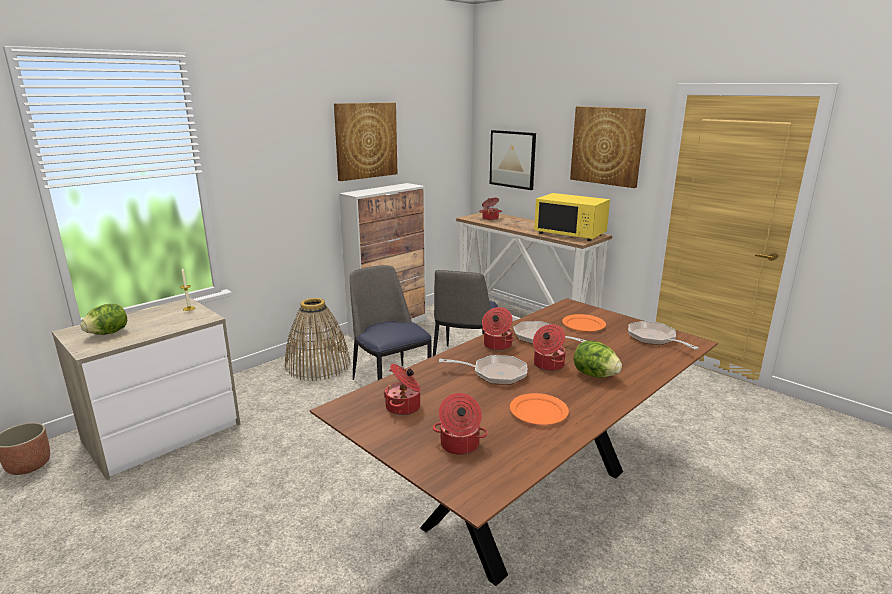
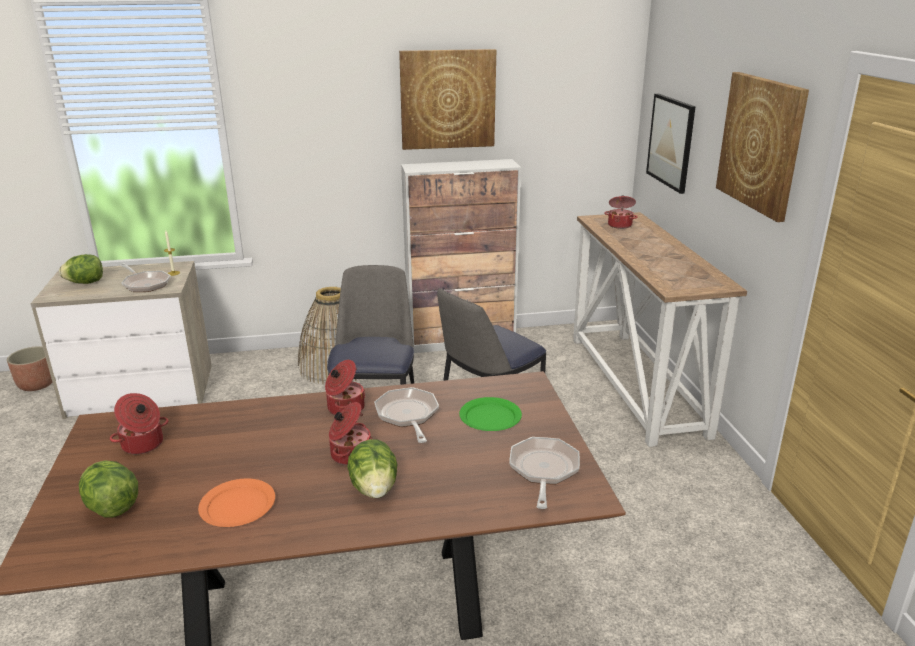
camera: 35 degrees right, 5 degrees up
cooking pot [433,393,488,455] -> lettuce [79,460,138,518]
frying pan [439,355,527,385] -> frying pan moved to [118,263,171,292]
yellow microwave [534,193,610,241] -> none
orange plate [562,314,606,332] -> green plate [459,397,522,431]

